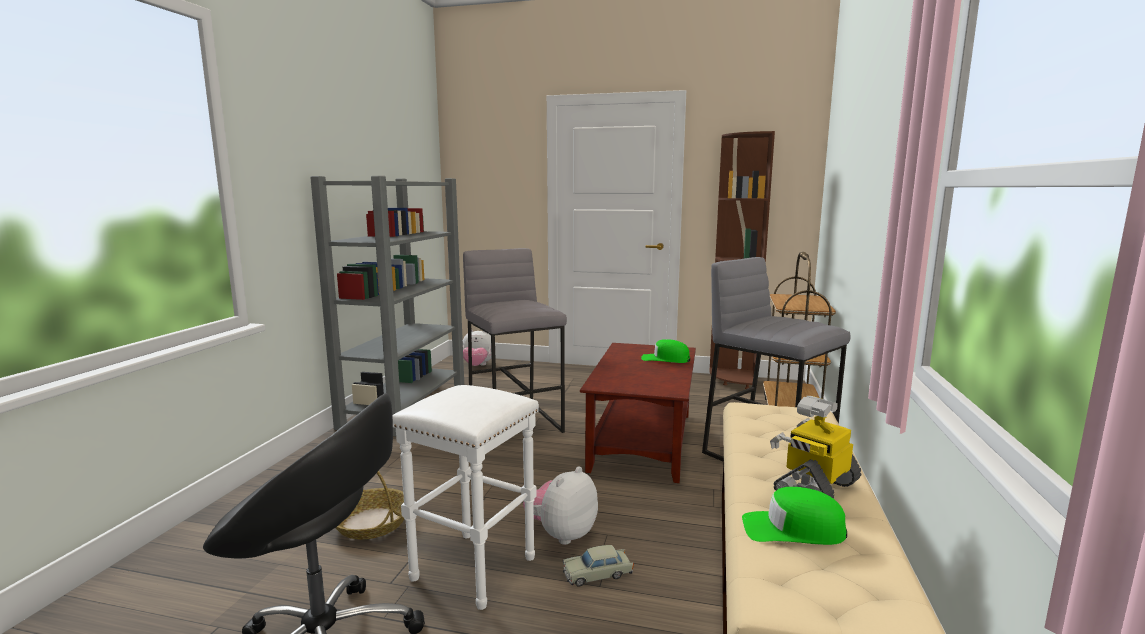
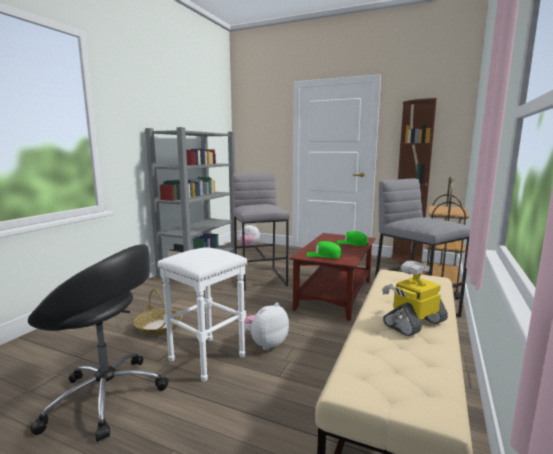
camera: 10 degrees right, 0 degrees up
beige toy car [563,545,634,587] -> none
green cap [742,487,847,545] -> green cap moved to [307,241,342,258]

